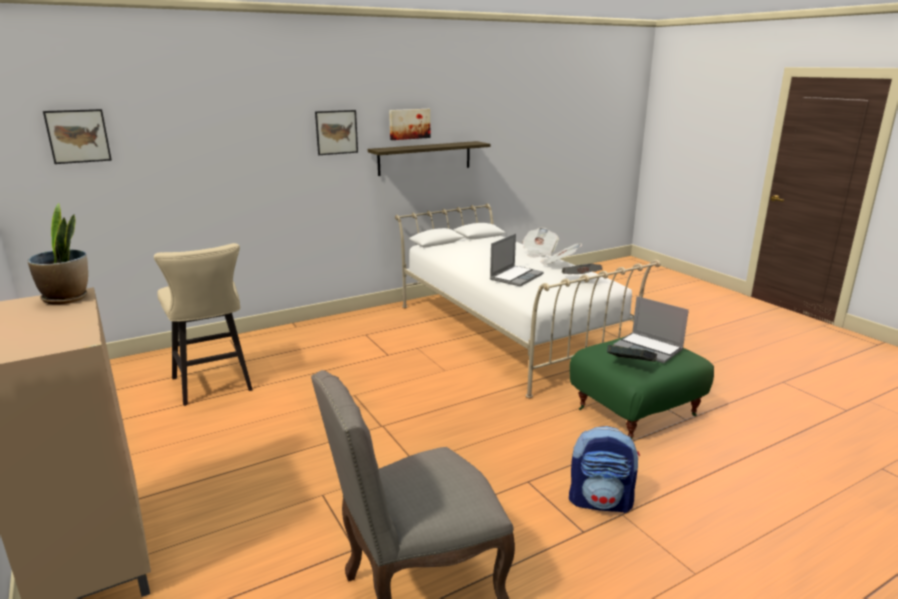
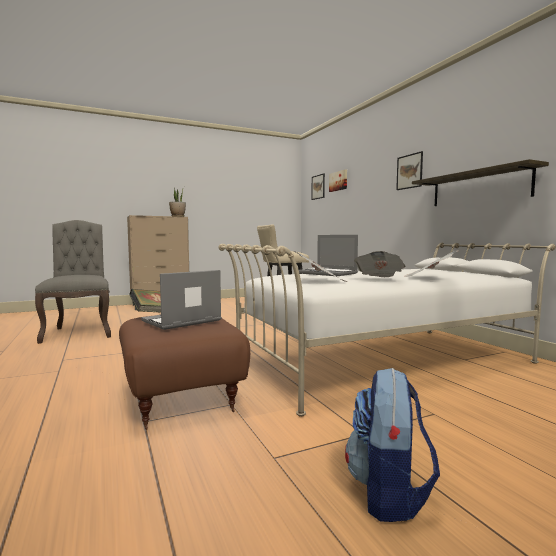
camera: 95 degrees right, 15 degrees down
picture [389,109,430,140] -> picture moved to [329,169,347,192]
backpack [569,426,640,513] -> backpack moved to [345,368,440,522]
green ottoman [570,337,714,439] -> brown ottoman [119,316,250,430]

